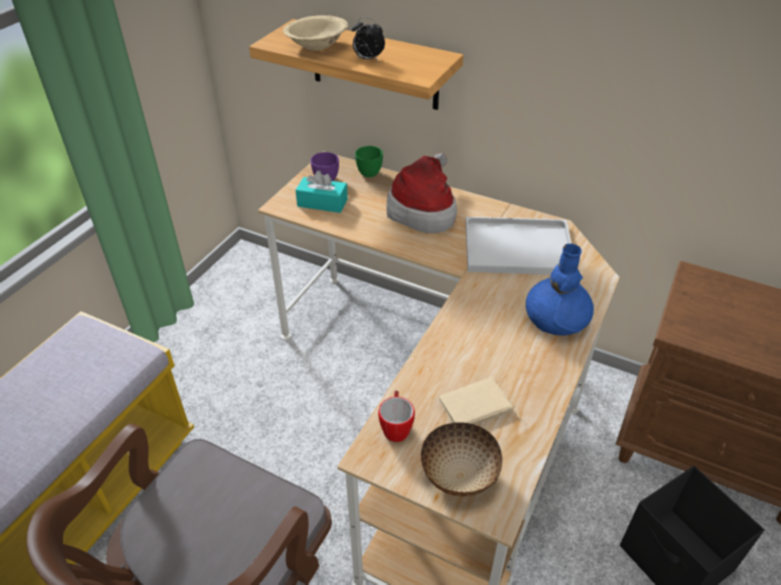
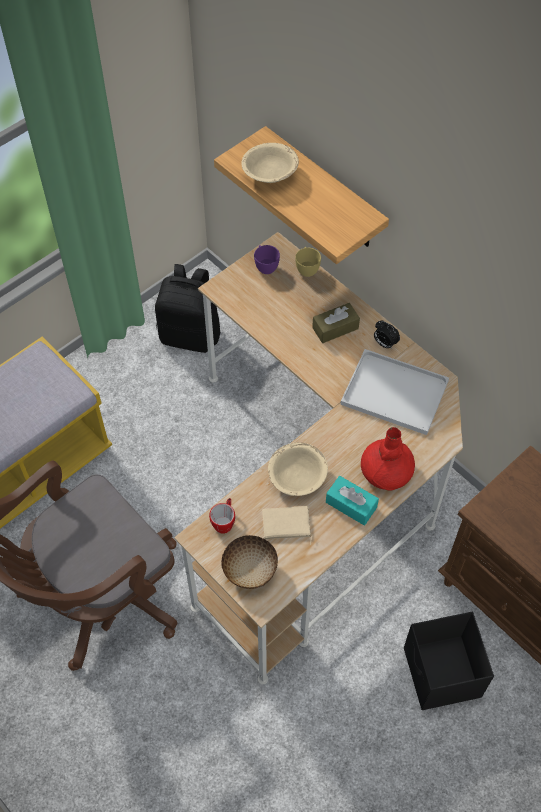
camera: 20 degrees right, 15 degrees up
turquoise tissue box [296,170,348,213] -> turquoise tissue box moved to [326,476,379,525]
alarm clock [352,17,385,61] -> alarm clock moved to [374,320,400,348]
green cup [355,146,383,177] -> yellow cup [295,247,321,277]
hat [386,153,457,233] -> brown tissue box [312,303,360,343]
blue vase [526,244,594,336] -> red vase [361,427,415,491]
none -> black backpack [155,264,220,353]
none -> beige bowl [268,442,328,496]

